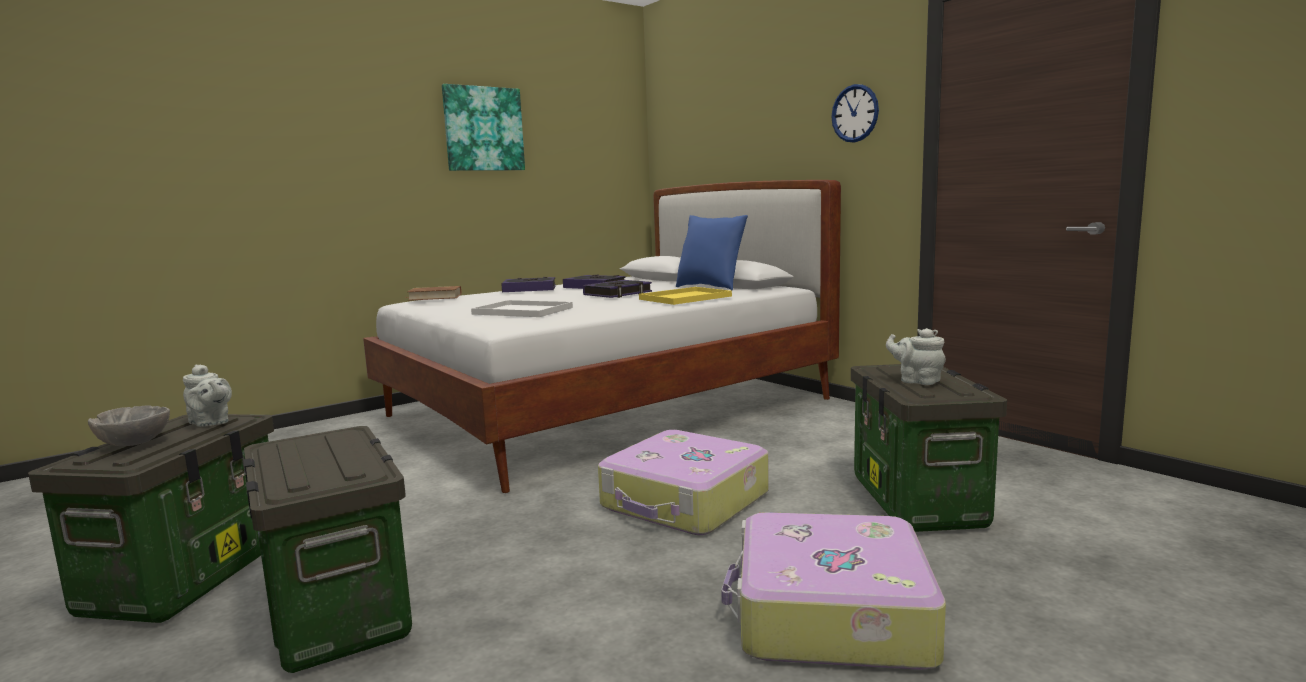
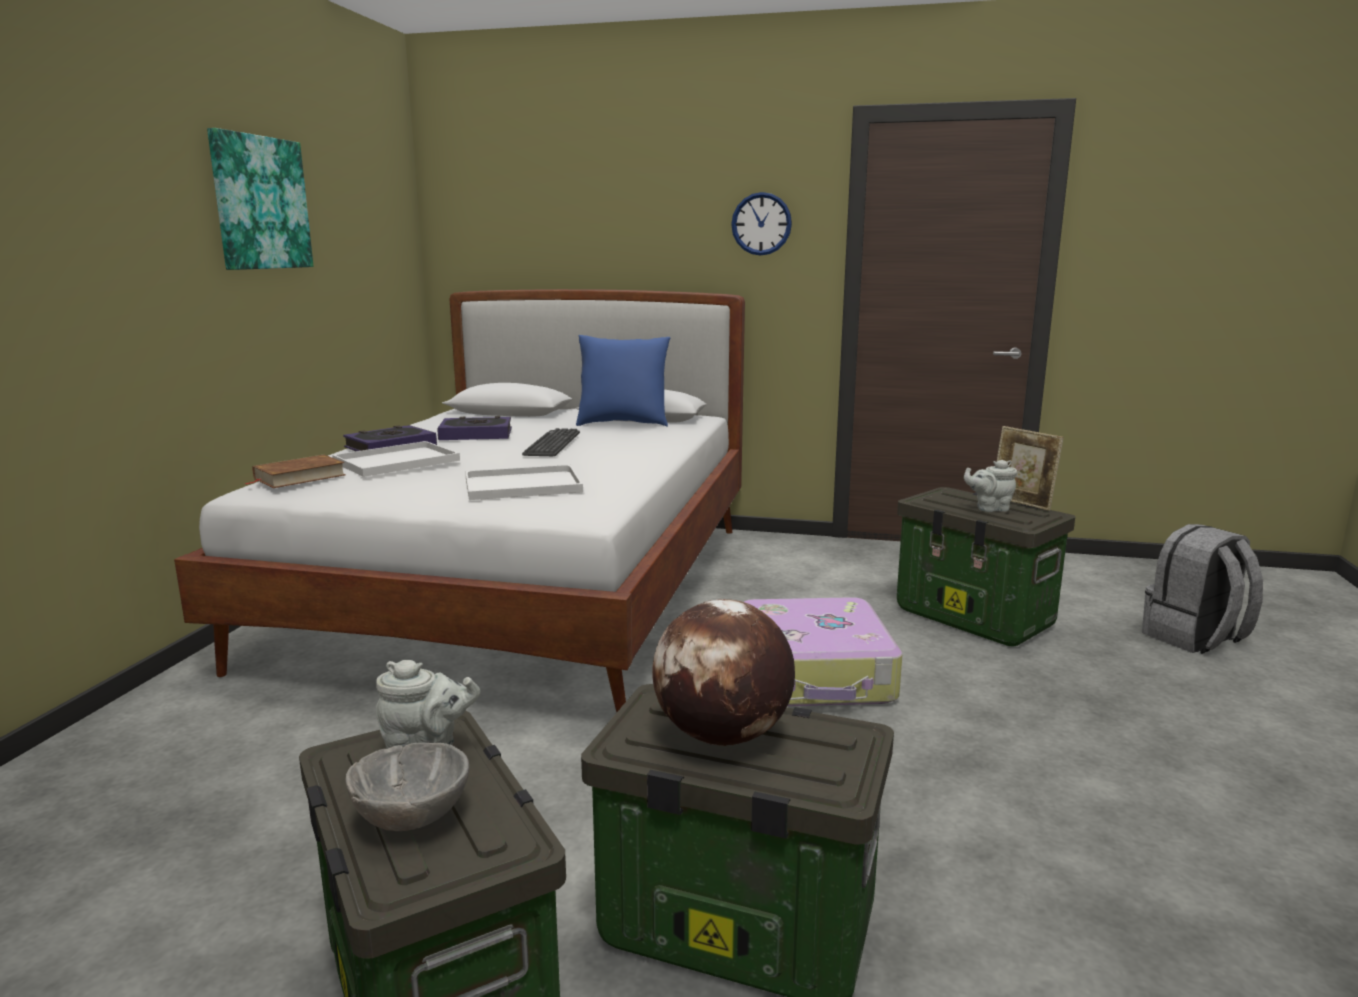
camera: 40 degrees left, 5 degrees up
book [583,280,652,298] -> keyboard [522,428,580,456]
yellow tray [639,287,732,305] -> none
suitcase [721,512,946,670] -> none
none -> white tray [332,441,460,477]
none -> globe [652,599,795,746]
none -> picture frame [997,426,1063,511]
none -> grey backpack [1142,524,1263,654]

